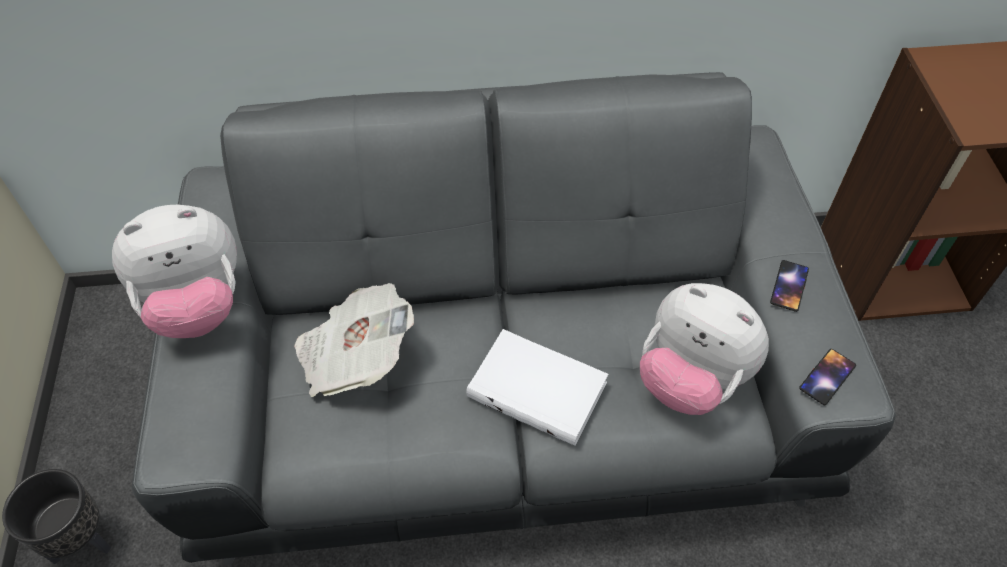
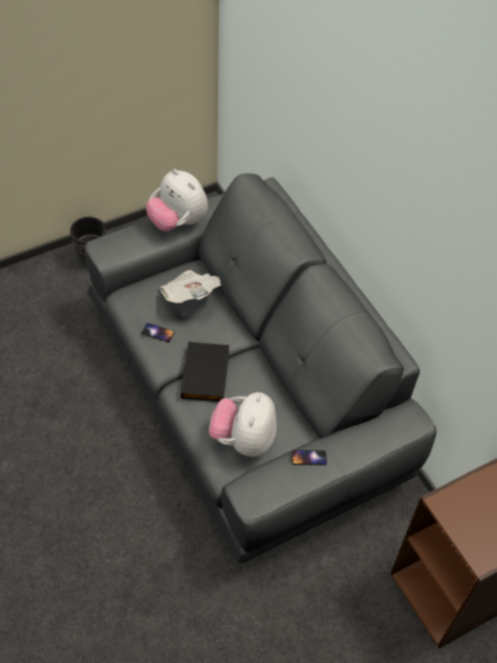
camera: 65 degrees right, 0 degrees up
white book [466,329,608,446] -> black book [181,341,229,402]
phone [799,349,856,405] -> phone moved to [142,323,175,342]

